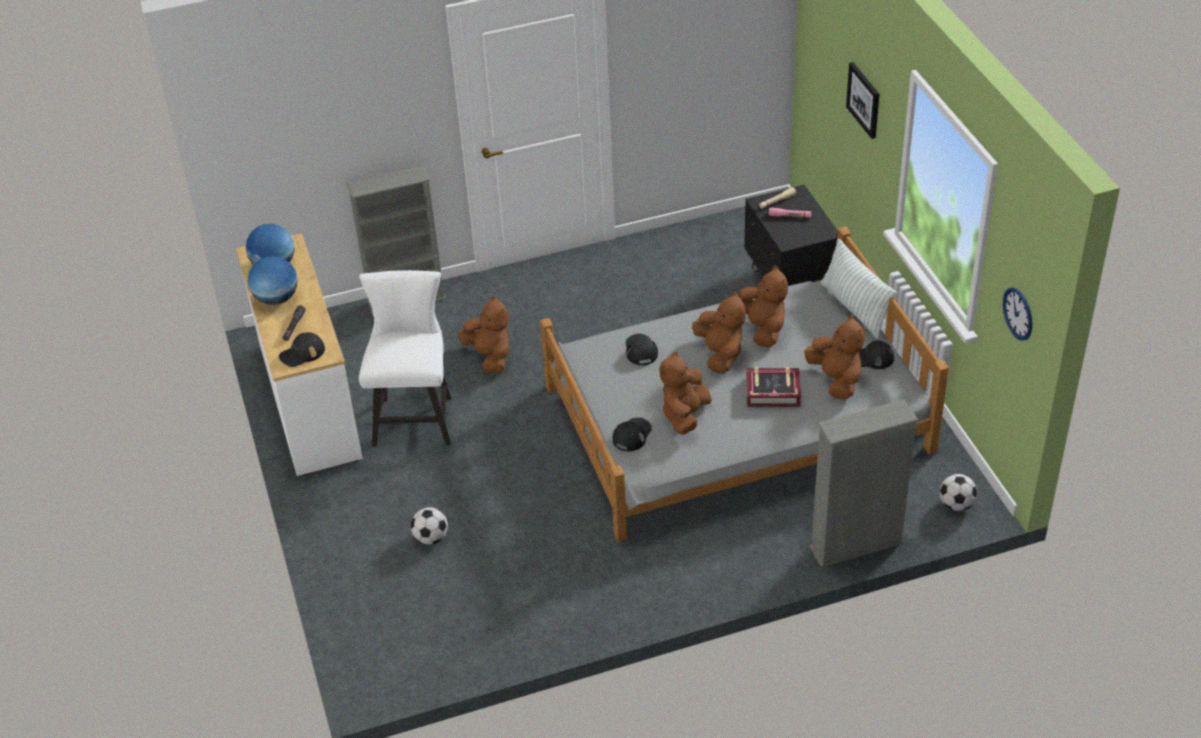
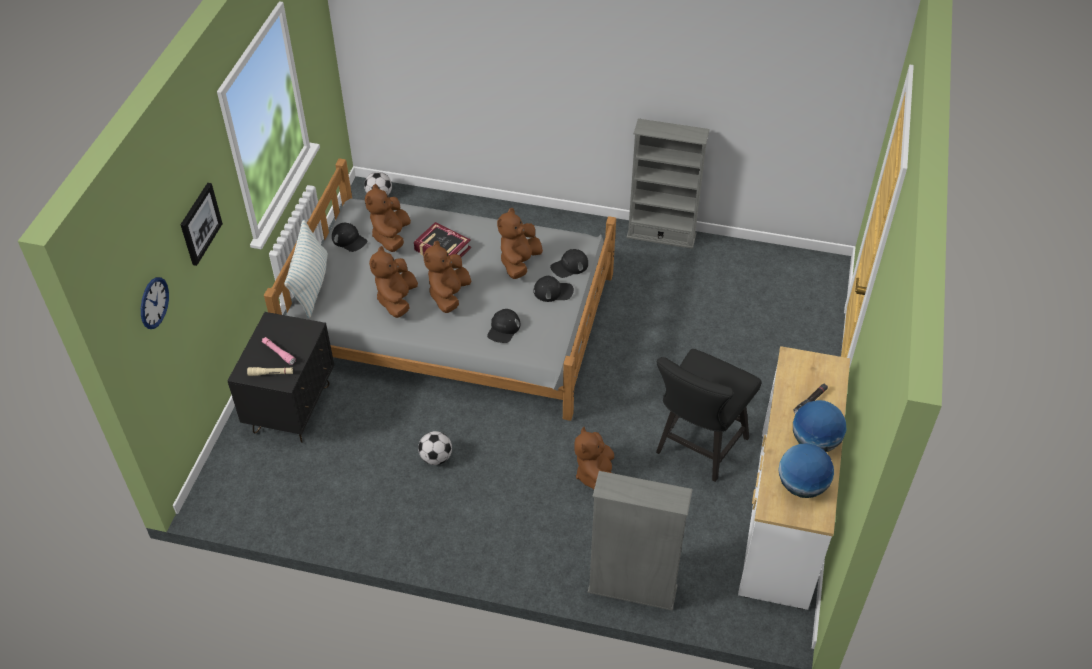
camera: 150 degrees left, 5 degrees up
black cap [279,332,325,367] -> black cap moved to [533,276,574,302]
white chair [359,270,451,447] -> black chair [656,349,762,482]
football [411,507,448,545] -> football moved to [418,431,452,465]
brown plush toy [659,351,712,434] -> brown plush toy turned 150 degrees clockwise [497,208,543,279]
grey bookcase [809,399,918,568] -> grey bookcase moved to [626,119,710,249]
wall clock [1003,287,1032,341] -> wall clock moved to [141,277,169,329]

